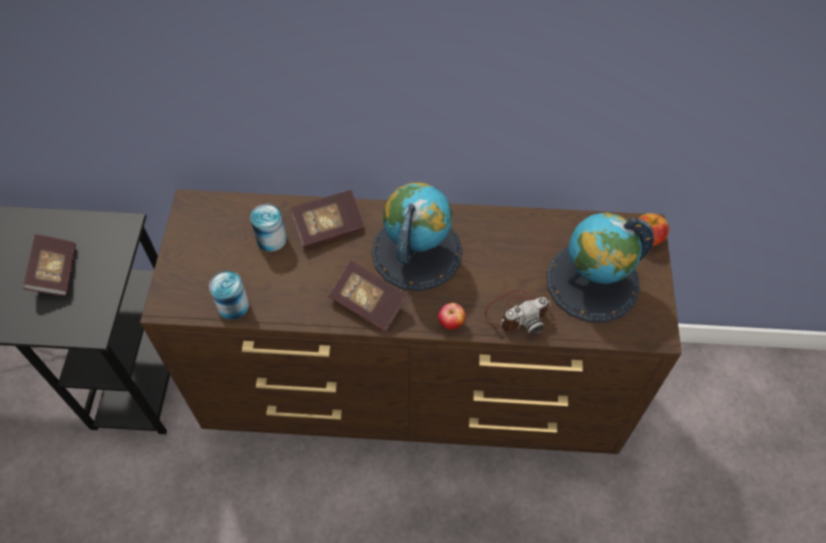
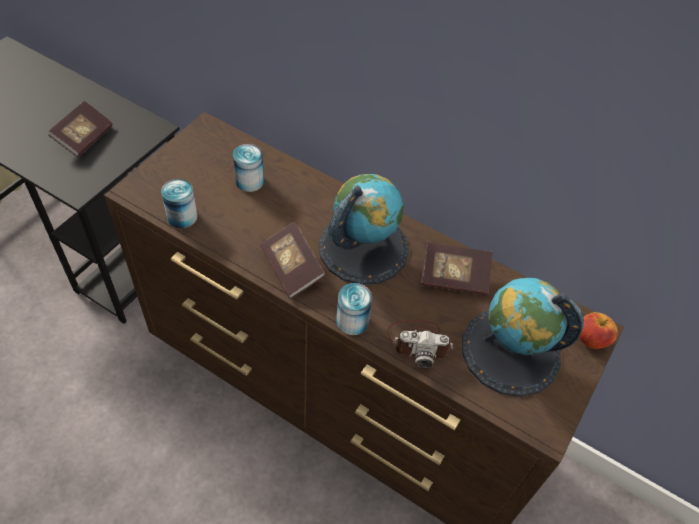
camera: 25 degrees right, 5 degrees down
book [290,190,364,248] -> book moved to [421,242,493,295]
apple [438,303,466,330] -> can [336,283,372,335]

